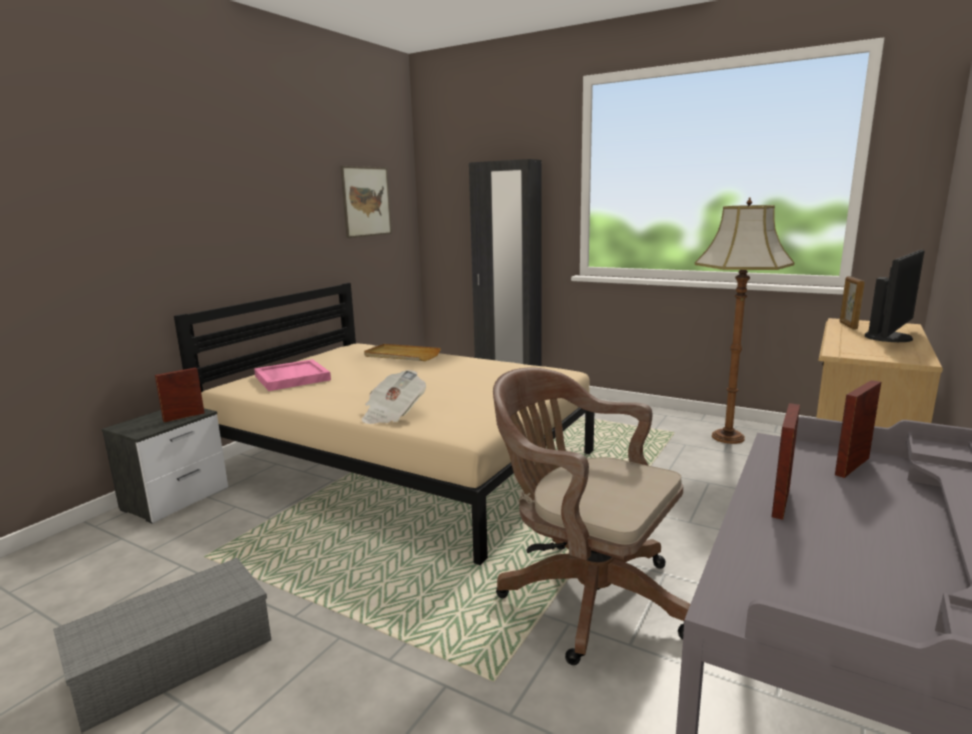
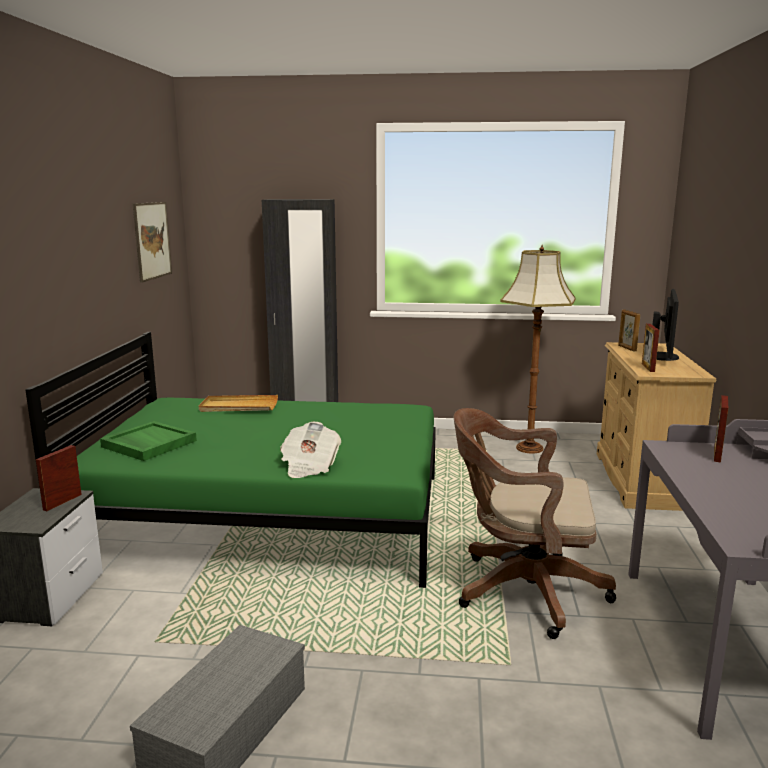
camera: 25 degrees left, 0 degrees up
beige bed [174,283,594,565] -> green bed [25,332,436,588]
pink tray [254,359,331,391] -> green tray [100,421,197,461]
picture frame [772,403,800,520] -> picture frame moved to [642,324,660,372]

